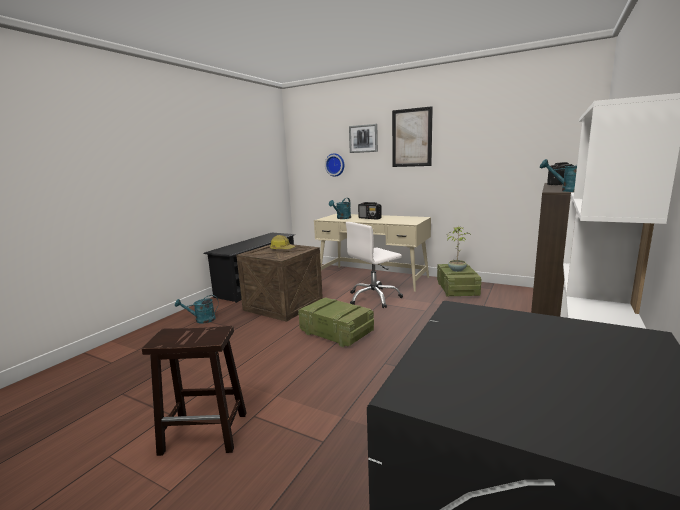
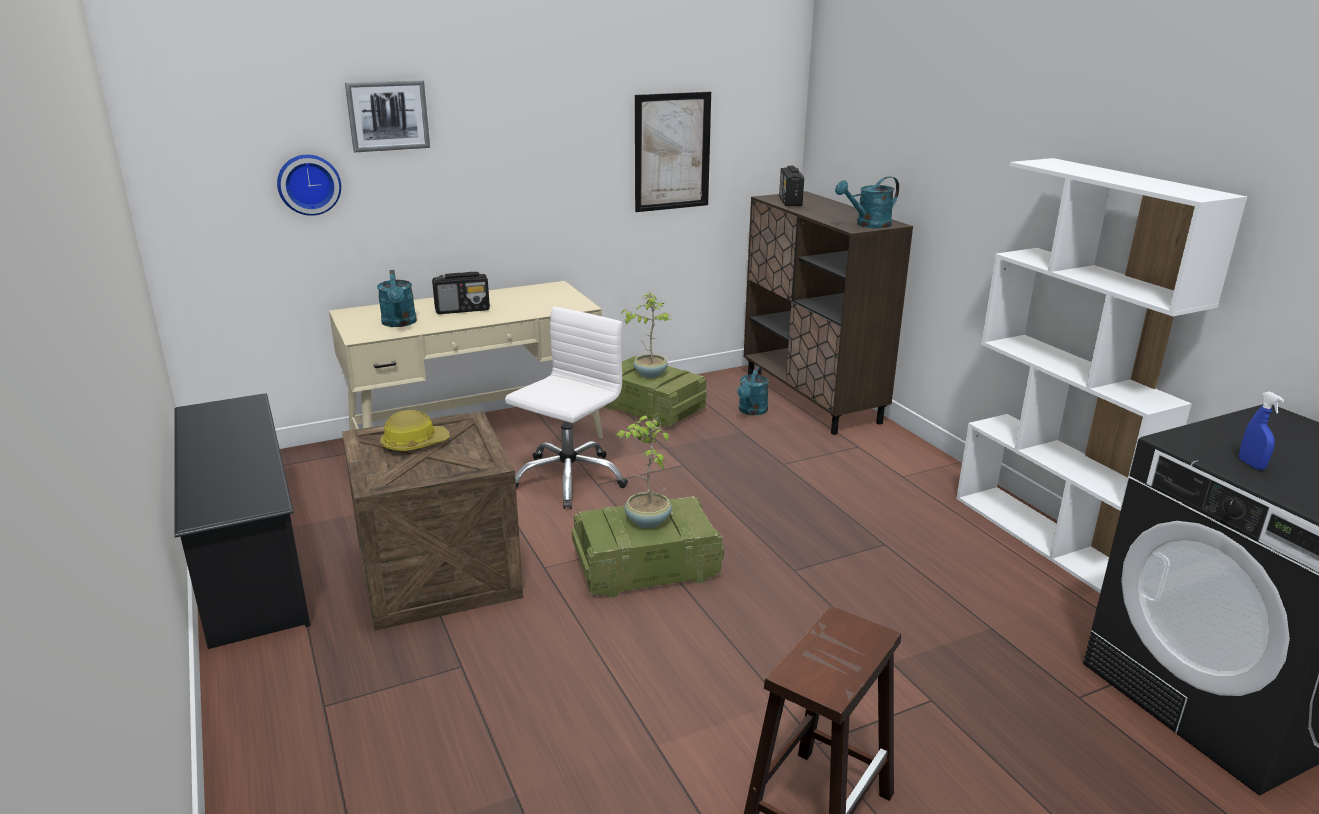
camera: 55 degrees left, 10 degrees up
turquoise watering can [175,295,219,323] -> turquoise watering can moved to [737,366,769,415]
white office chair [346,222,403,308] -> white office chair turned 150 degrees counterclockwise [505,307,628,509]
picture [392,106,433,167] -> picture moved to [635,92,711,212]
none -> potted plant [615,413,672,528]
none -> blue spray bottle [1239,392,1284,470]

